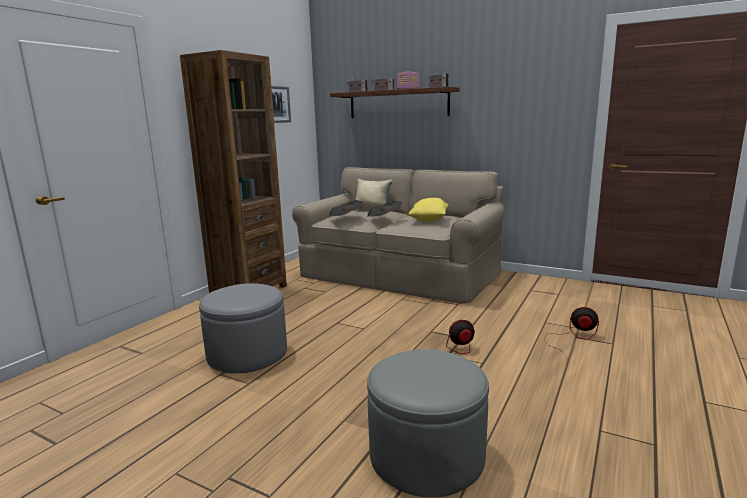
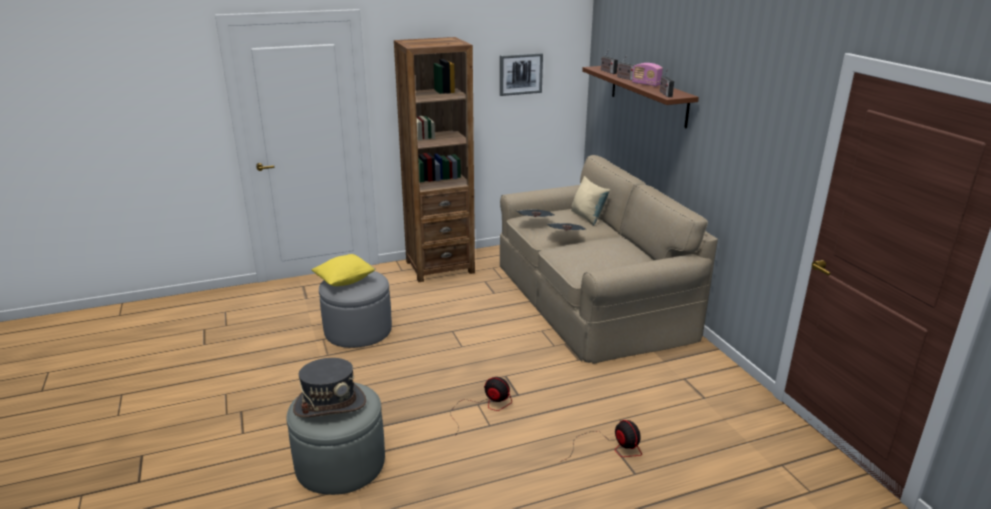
camera: 40 degrees right, 10 degrees up
yellow pillow [408,198,449,222] -> yellow pillow moved to [311,254,376,286]
none -> grey hat [293,358,366,418]

